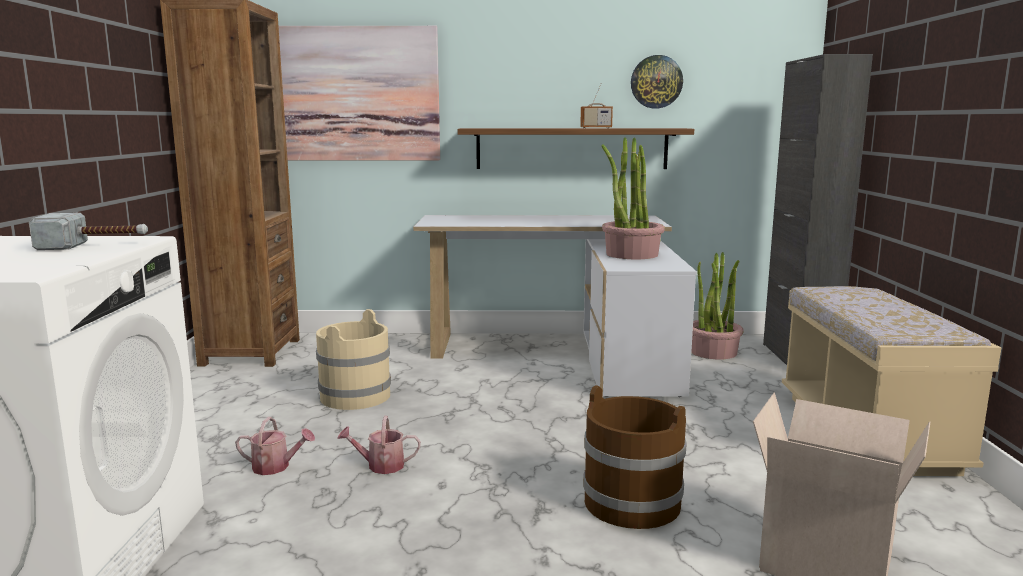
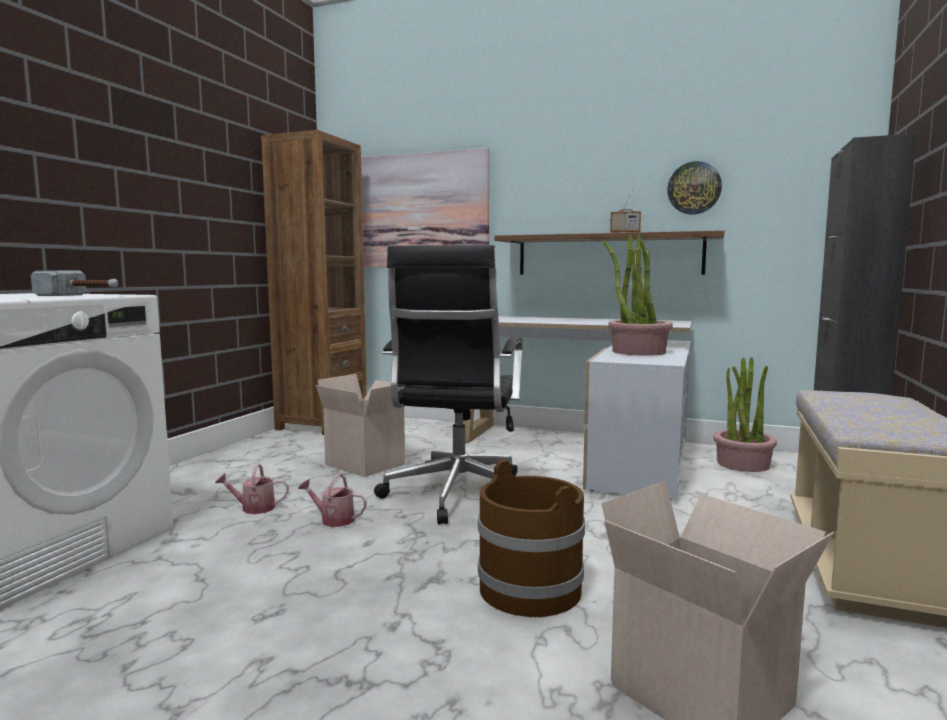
camera: 20 degrees right, 5 degrees down
watering can [235,417,315,475] -> watering can turned 150 degrees clockwise [215,463,289,514]
beige bucket [316,309,391,410] -> cardboard box [316,374,405,477]
none -> black office chair [374,245,523,524]

